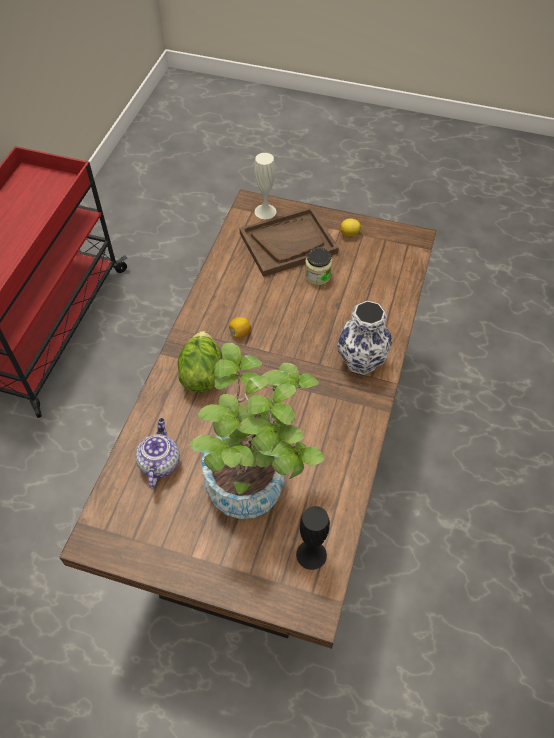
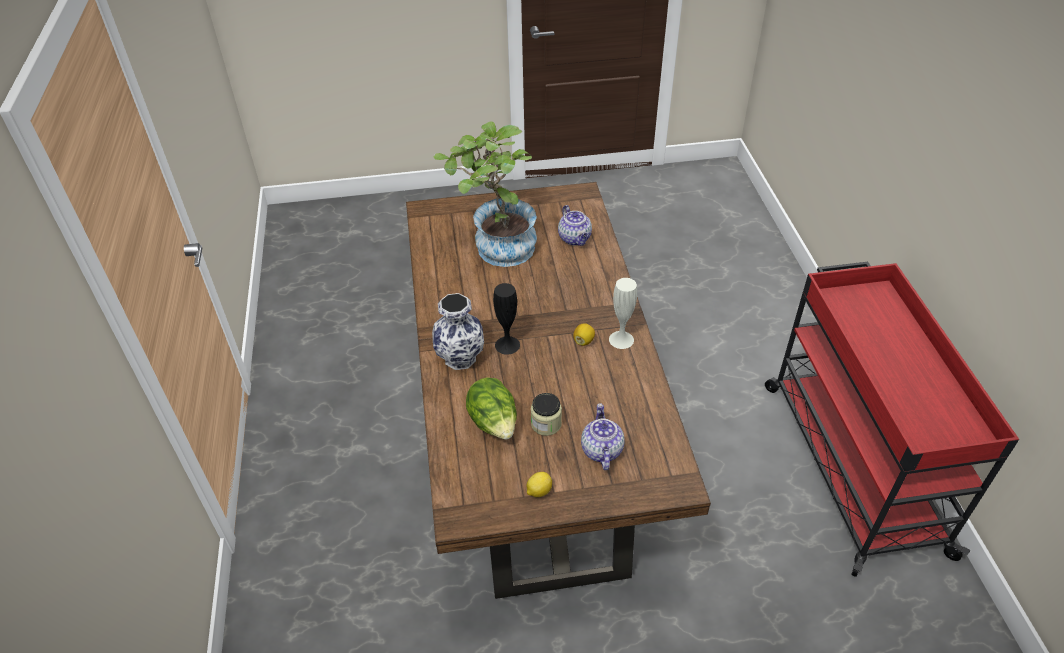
camera: 155 degrees right, 10 degrees down
lettuce [178,331,222,393] -> lettuce moved to [466,377,517,440]
brown tray [239,207,339,277] -> teapot [581,403,625,470]
white vase [254,153,277,219] -> white vase moved to [609,278,637,349]
black vase [296,506,330,570] -> black vase moved to [493,283,520,355]

